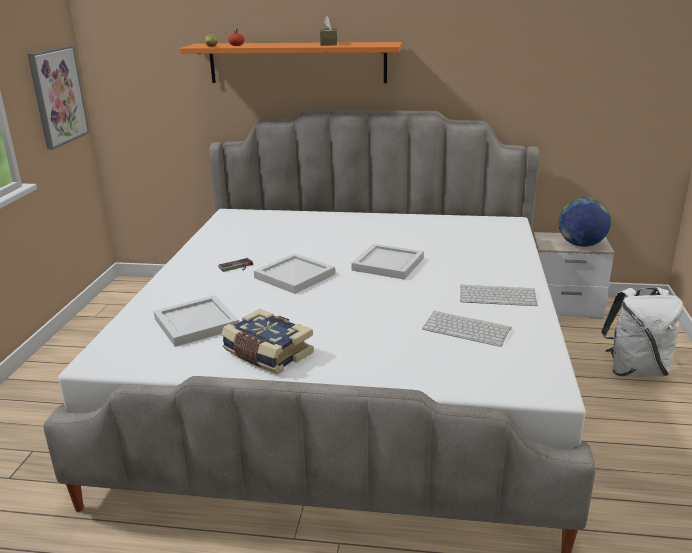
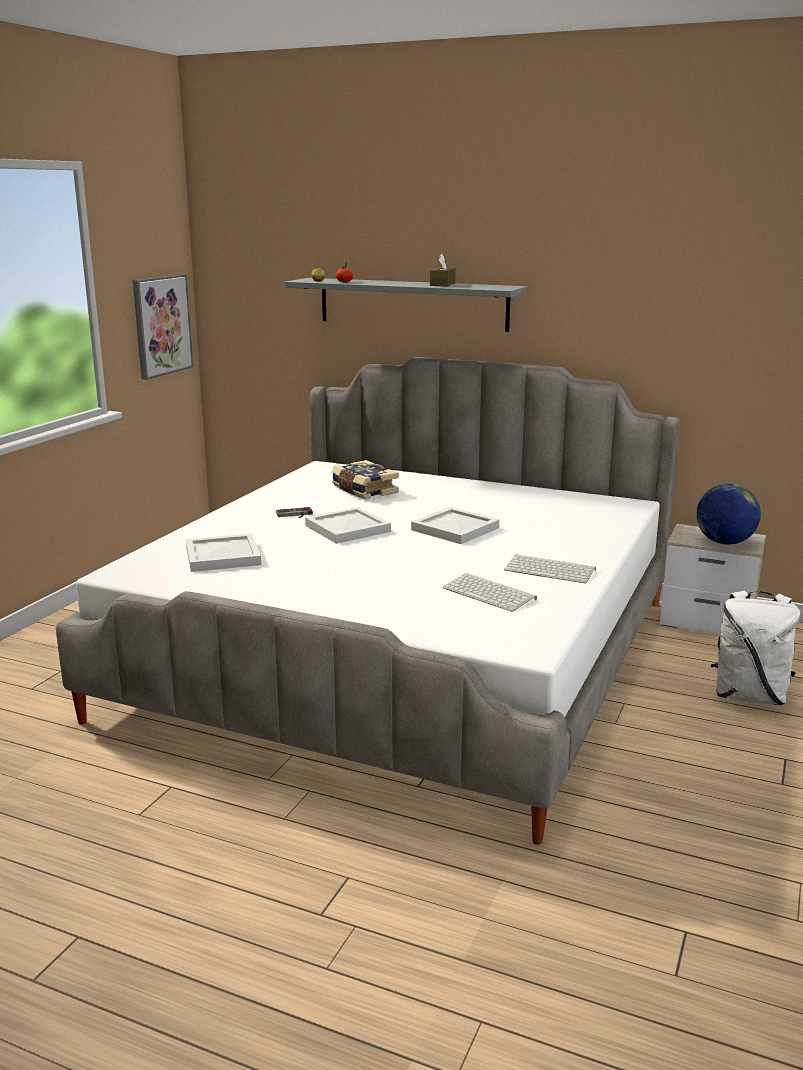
camera: 15 degrees right, 5 degrees down
orange shelf [179,42,402,83] -> grey shelf [284,278,527,332]
book [221,309,314,374] -> book moved to [332,460,399,499]

